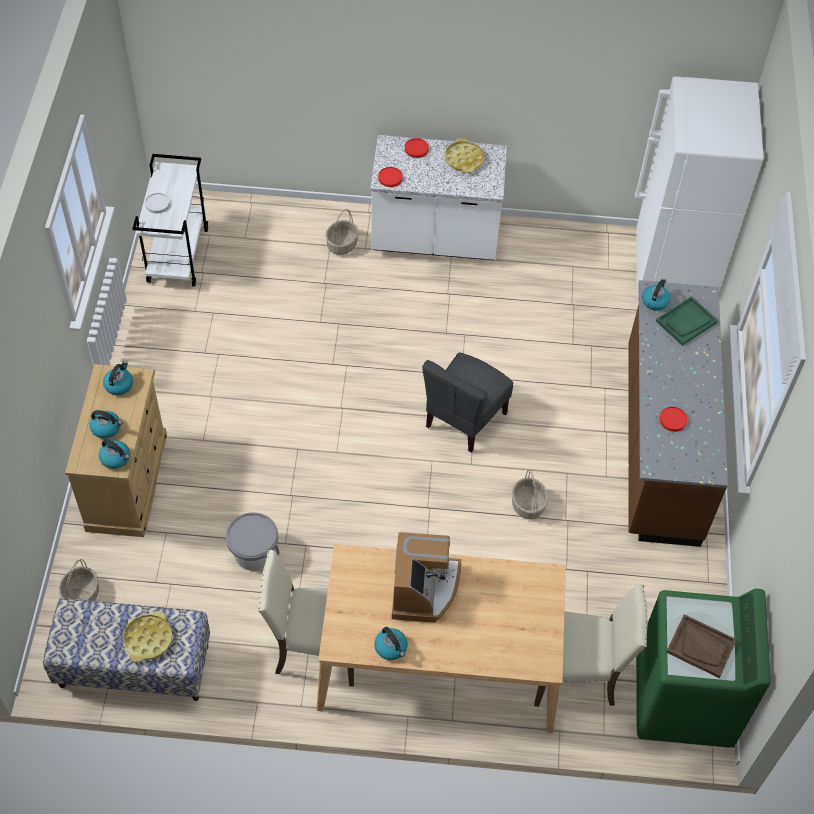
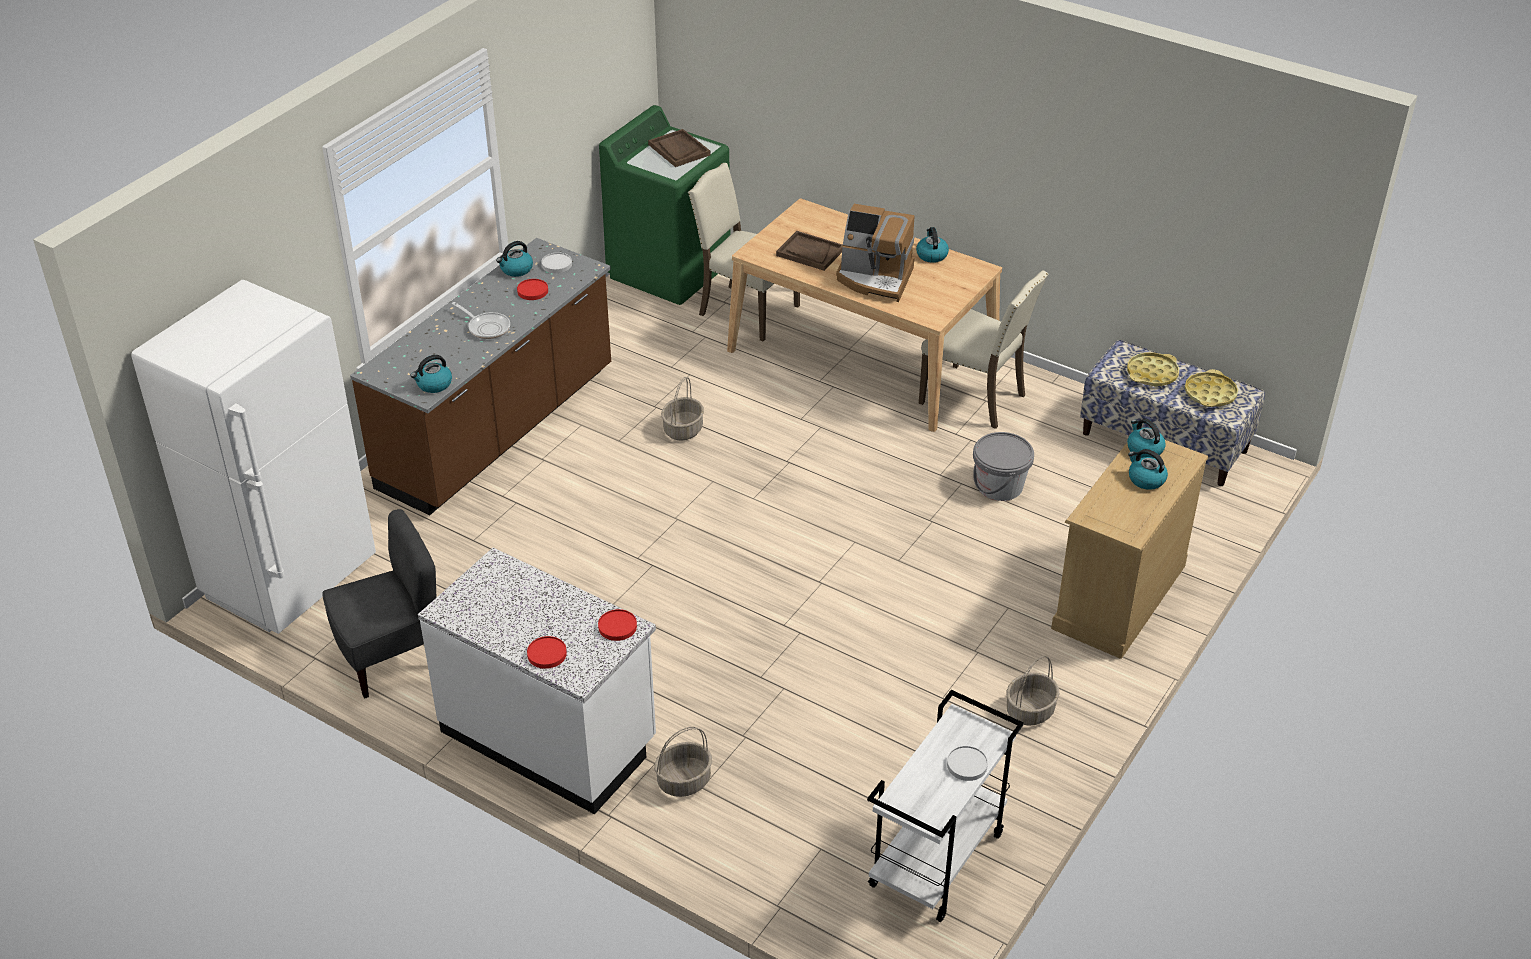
camera: 150 degrees left, 15 degrees down
basket [59,559,99,601] -> basket moved to [1006,655,1059,726]
kettle [103,361,133,395] -> kettle moved to [496,241,533,277]
coffee machine [392,532,462,623] -> coffee machine turned 105 degrees counterclockwise [836,204,914,302]
grey chair [422,352,513,453] -> grey chair moved to [322,509,437,699]
yellow tray [444,138,485,173] -> yellow tray moved to [1185,369,1238,407]
green tray [656,296,718,346] -> none
none -> frying pan [452,302,510,339]
none -> white plate [541,253,572,273]
none -> brown tray [776,231,843,271]

